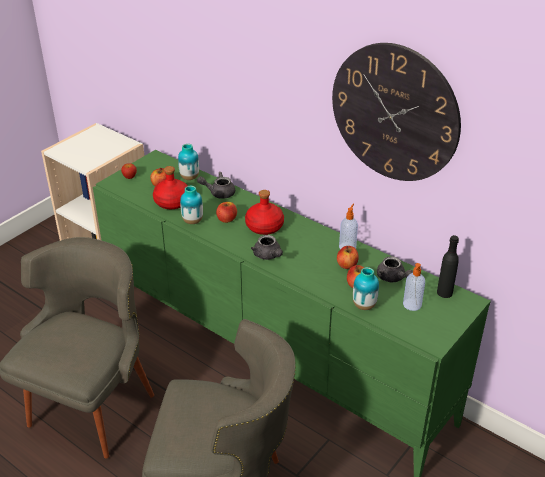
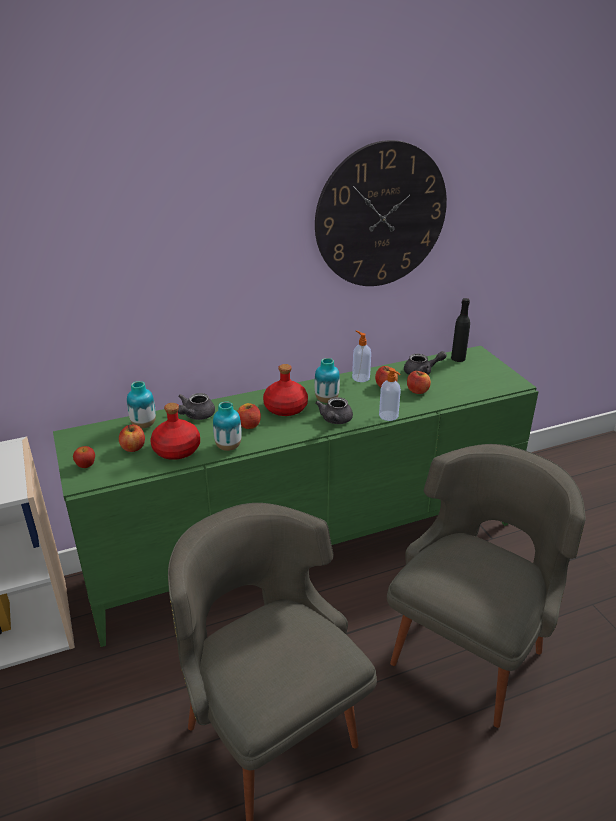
camera: 60 degrees left, 5 degrees down
grey teapot [251,235,283,260] -> grey teapot turned 105 degrees clockwise [315,397,353,424]
vase [353,267,379,310] -> vase moved to [314,358,340,403]
soap dispenser [403,263,425,311] -> soap dispenser moved to [379,368,401,421]

